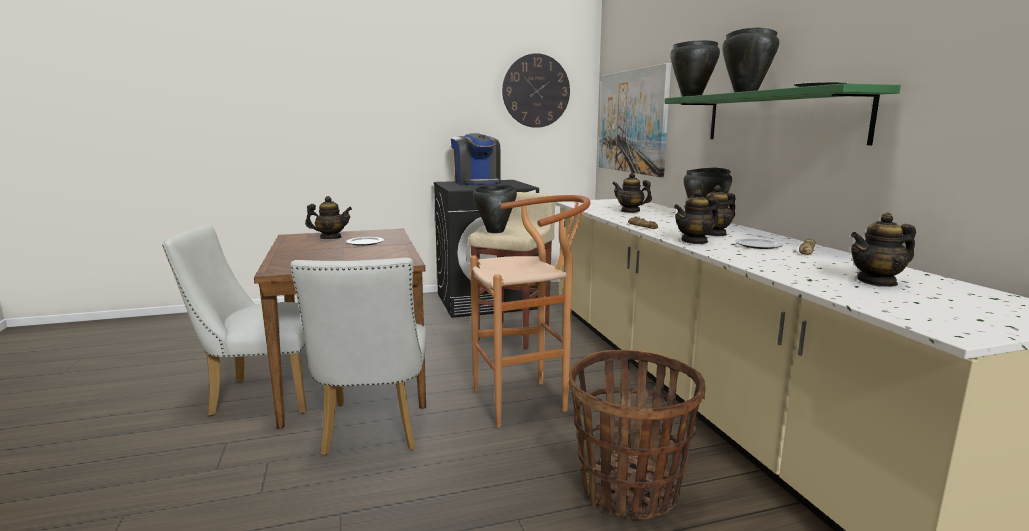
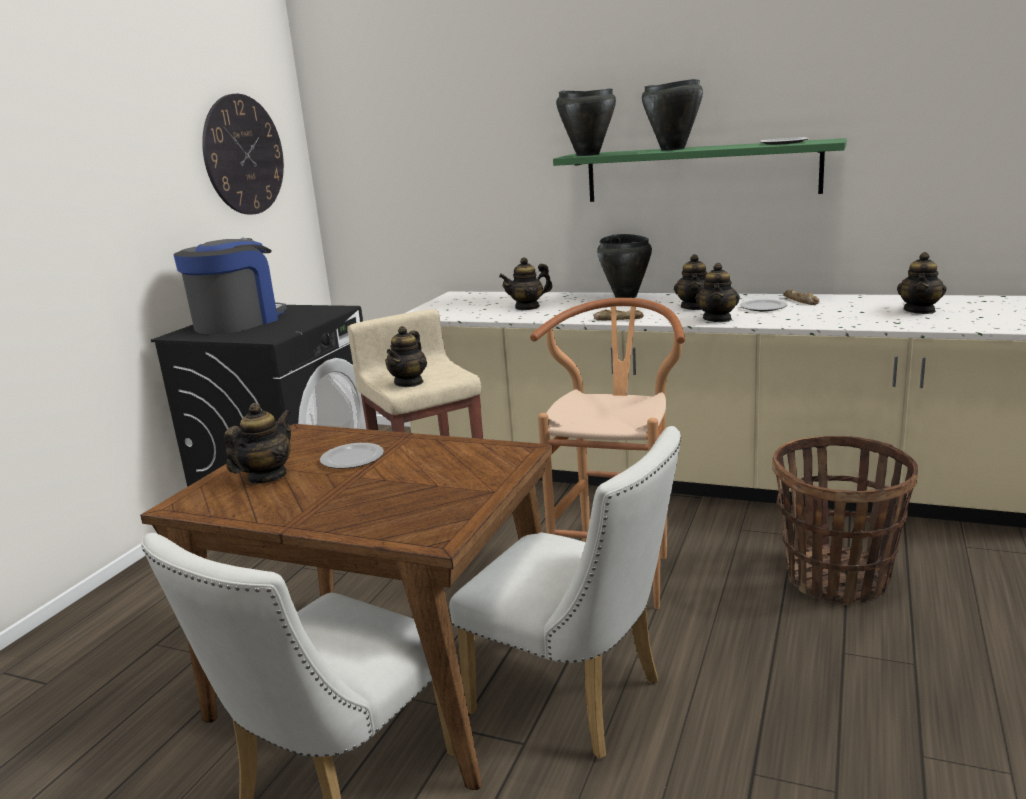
camera: 50 degrees left, 5 degrees up
coffee machine [451,133,501,185] -> coffee machine turned 75 degrees counterclockwise [173,238,287,334]
black cooking pot [473,185,517,233] -> teapot [385,326,427,387]
picture [598,63,671,177] -> none

